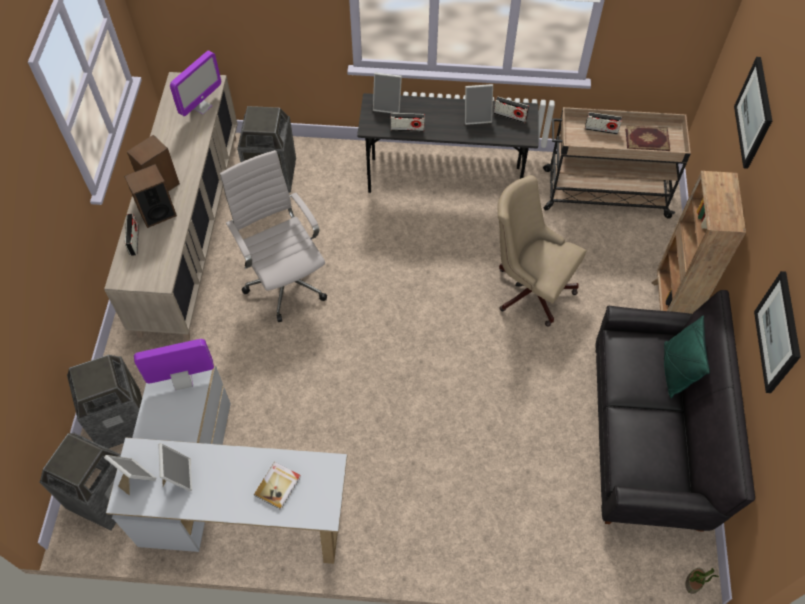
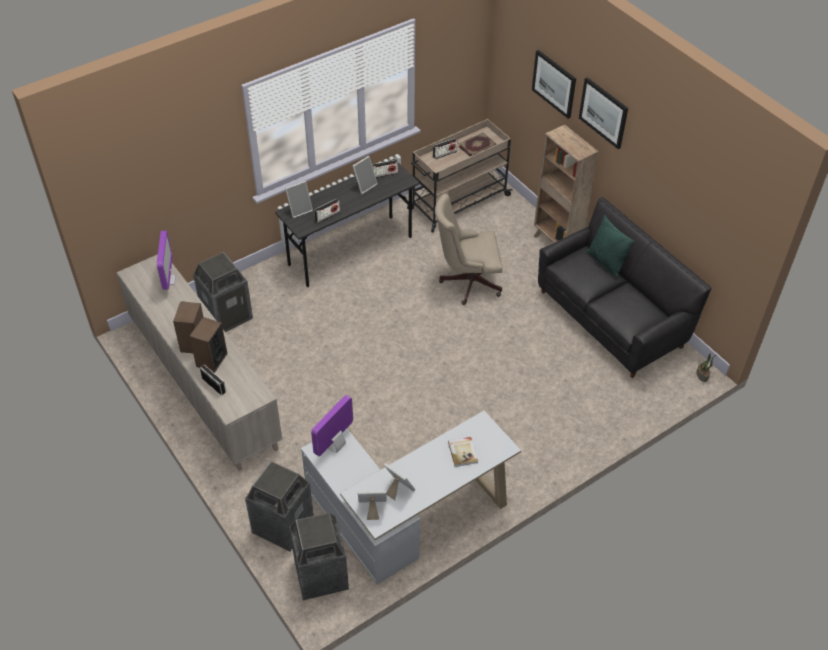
camera: 40 degrees left, 10 degrees down
white office chair [220,150,327,322] -> none
picture [754,271,801,393] -> picture moved to [579,77,628,149]

